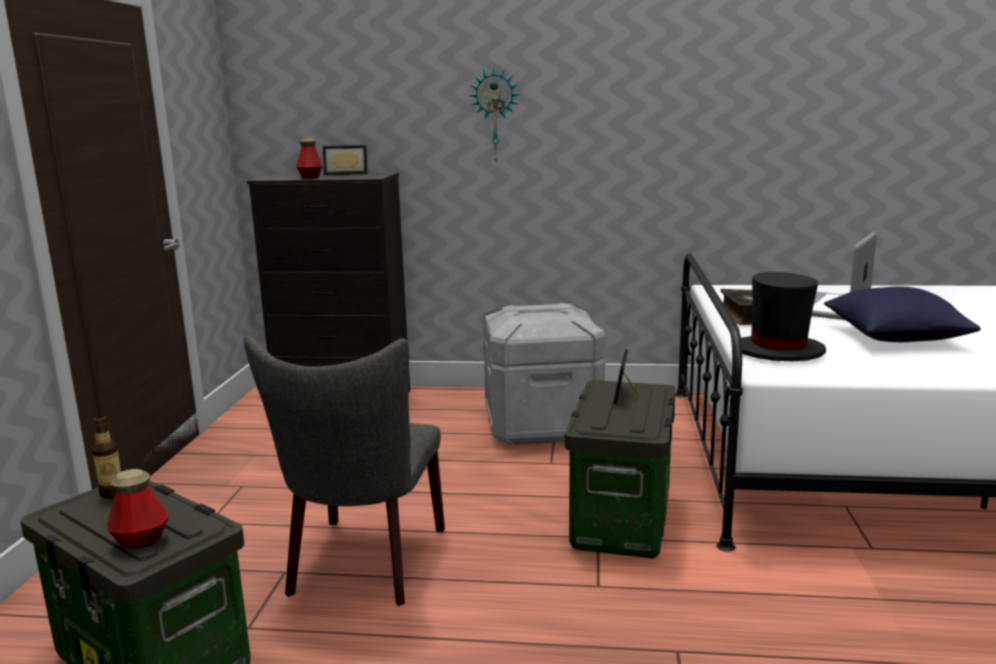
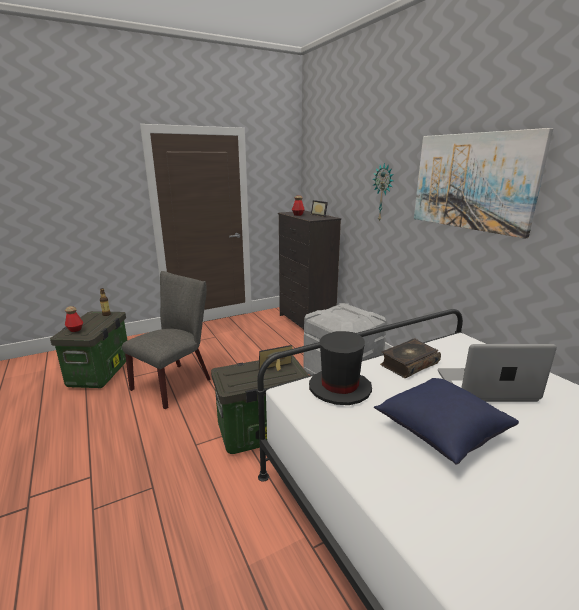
camera: 55 degrees right, 5 degrees up
grey chair [244,335,445,606] -> grey chair turned 150 degrees clockwise [122,271,211,409]
none -> picture [414,128,553,239]

